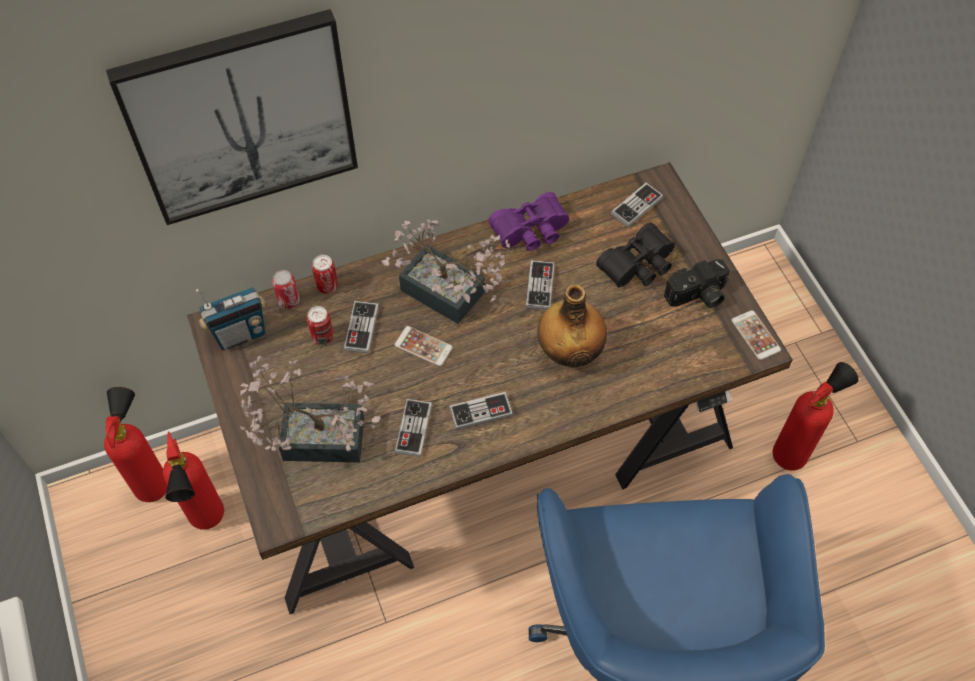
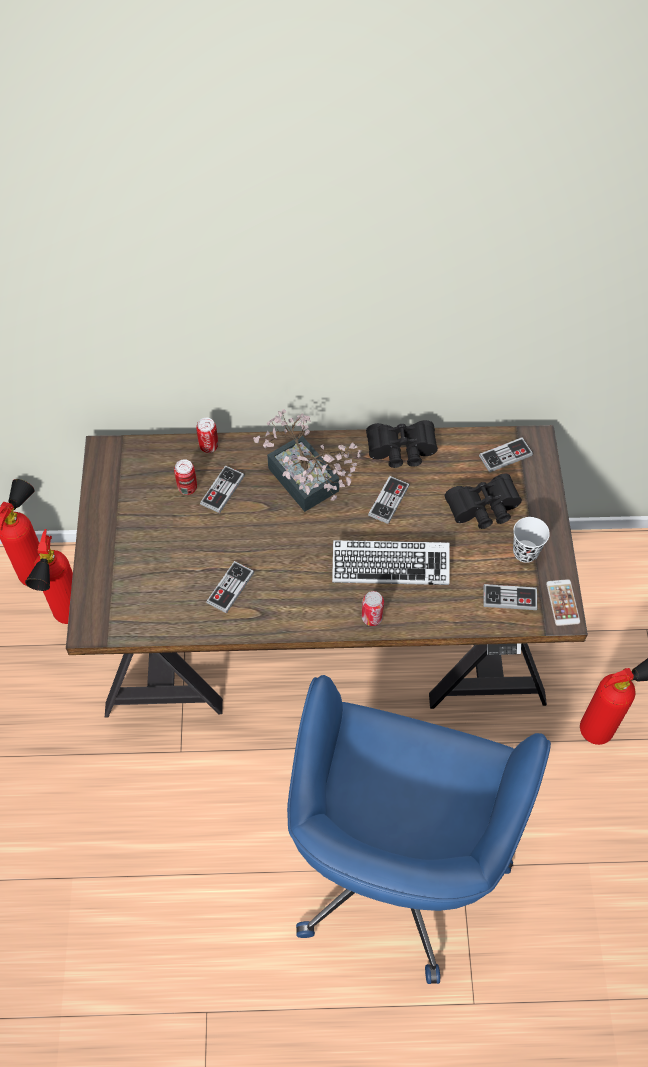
camera: 20 degrees right, 0 degrees up
picture [106,9,358,225] -> none
radio [196,287,267,351] -> none
potted plant [240,356,381,463] -> none
can [272,270,299,309] -> can moved to [362,591,384,626]
phone [395,326,453,366] -> none
game controller [449,392,513,430] -> game controller moved to [483,584,537,610]
purple binoculars [488,192,569,251] -> black binoculars [366,420,438,468]
bottle [538,284,607,367] -> keyboard [332,540,450,585]
camera [664,259,730,308] -> white cup [513,517,550,563]

